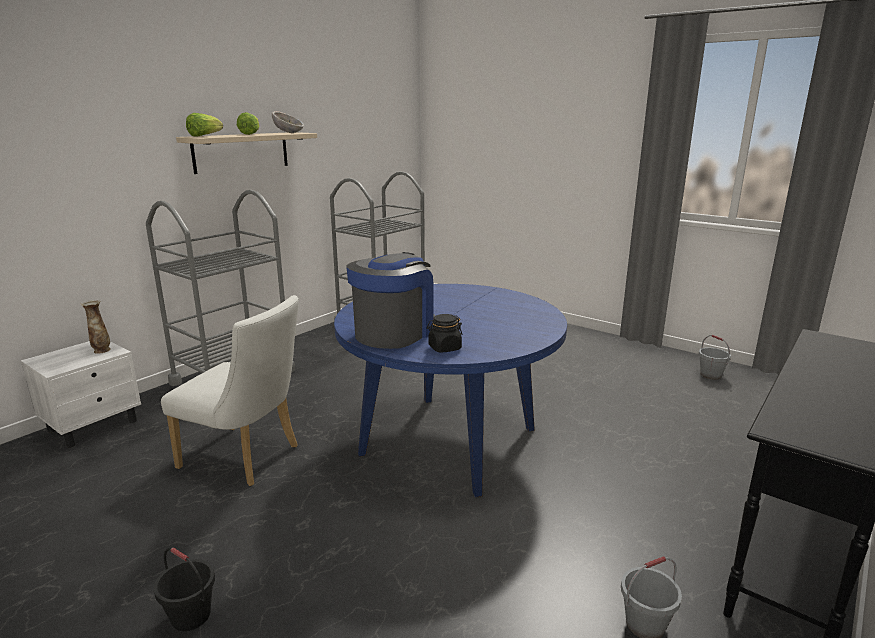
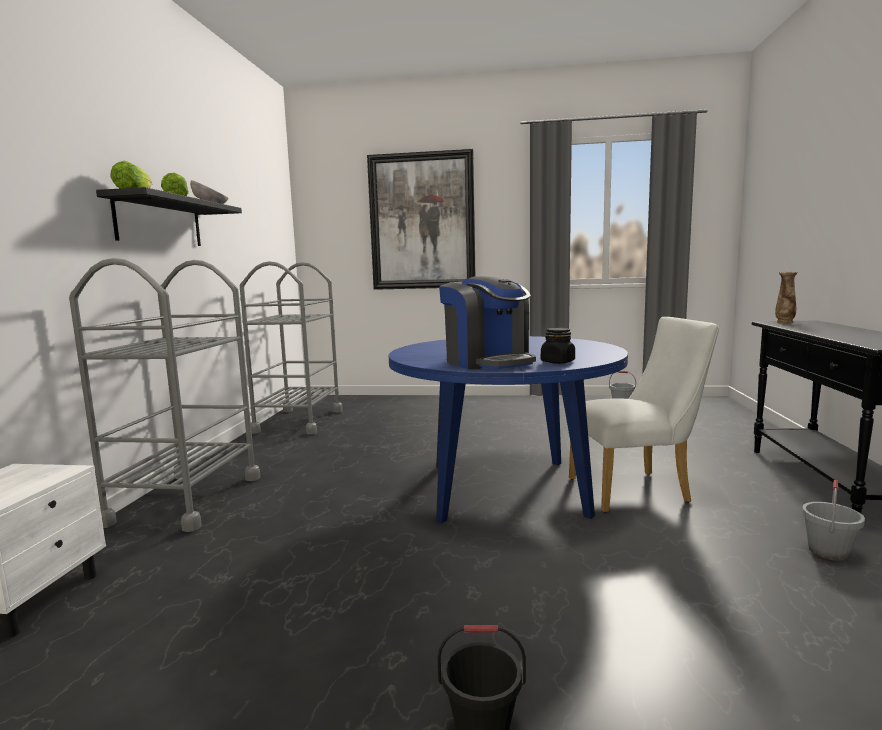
camera: 30 degrees left, 10 degrees down
vase [81,300,111,354] -> vase moved to [775,271,798,323]
white chair [161,295,299,486] -> white chair moved to [569,317,719,513]
beige shelf [176,132,317,174] -> black shelf [96,187,242,246]
coffee machine [346,252,435,349] -> coffee machine turned 150 degrees clockwise [439,276,536,369]
none -> picture [367,149,476,290]

